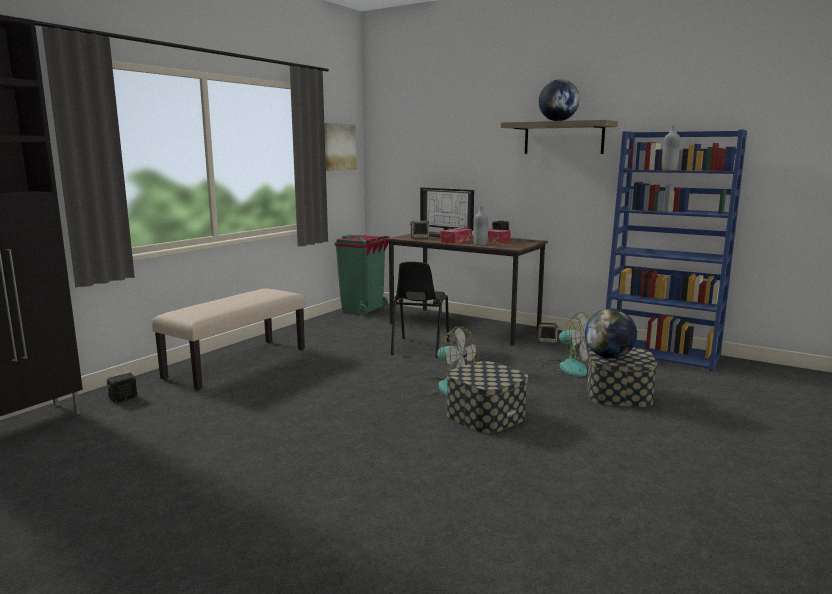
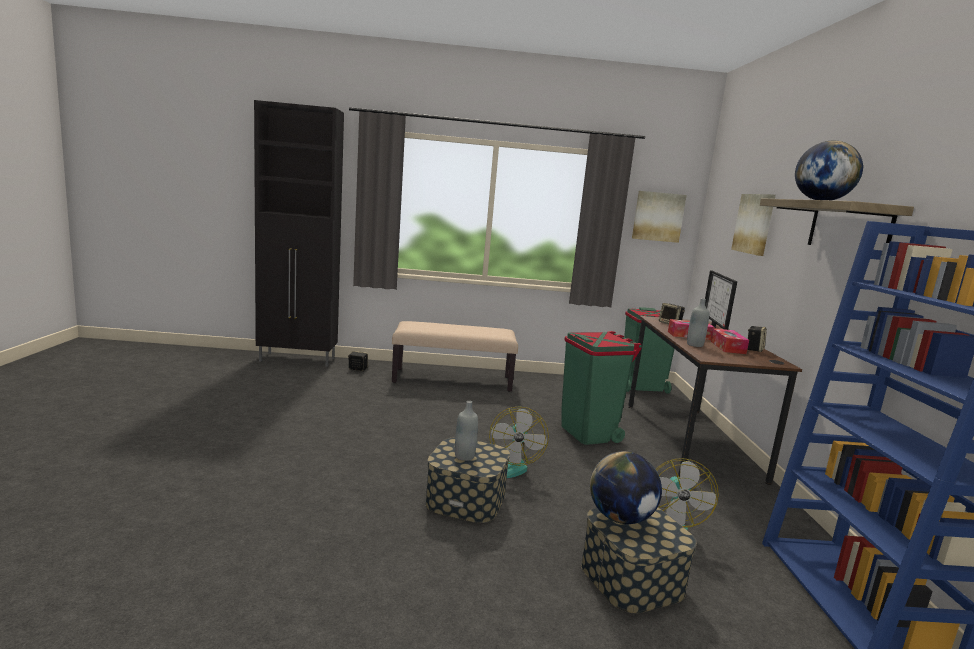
camera: 55 degrees right, 0 degrees up
black chair [391,262,449,358] -> green trash can [561,331,642,445]
speaker [538,323,559,343] -> none
grey bottle [661,125,680,170] -> grey bottle moved to [455,401,478,461]
none -> picture [731,194,776,256]

